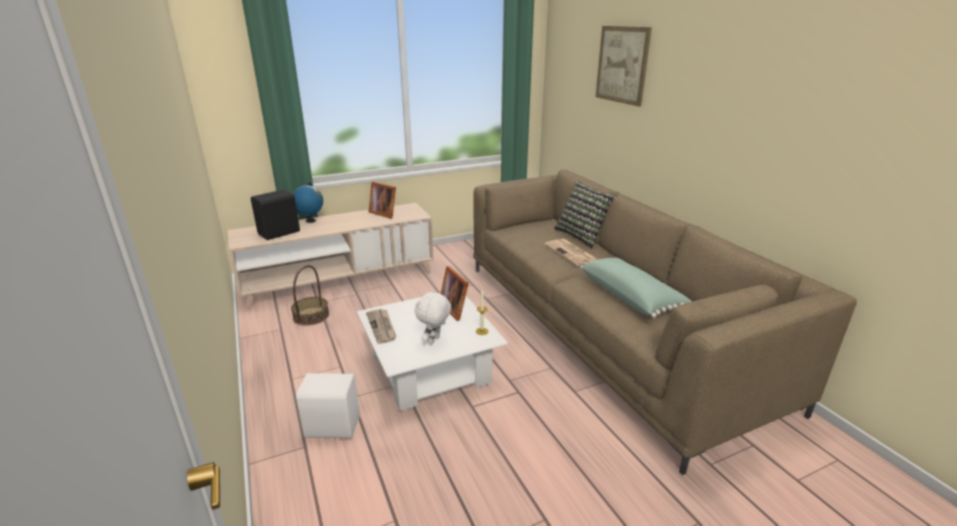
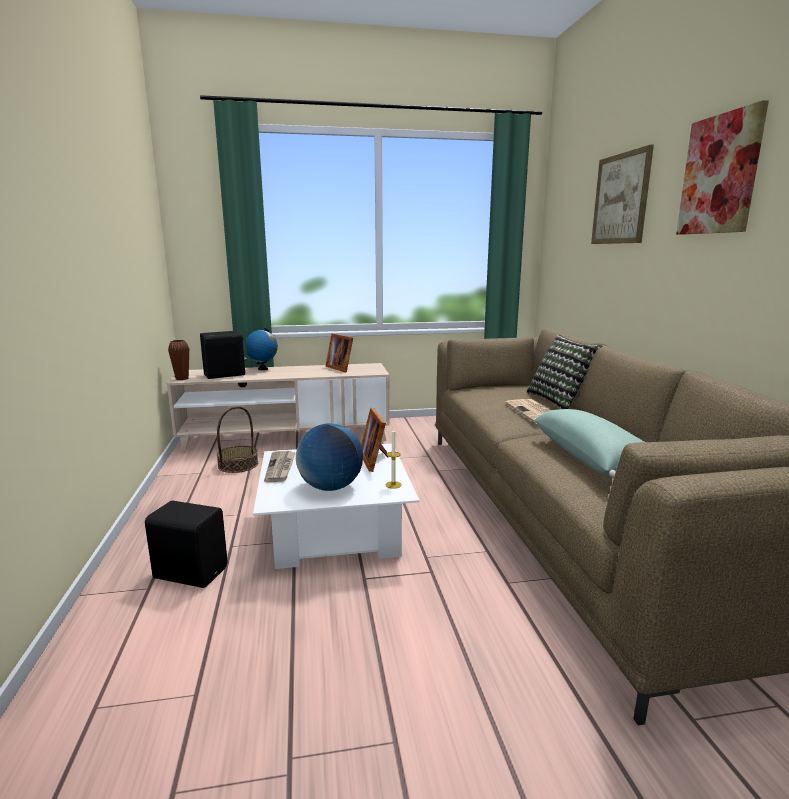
camera: 15 degrees right, 10 degrees down
white speaker [296,373,360,438] -> black speaker [145,501,228,588]
white plush toy [415,289,451,345] -> globe [296,423,363,491]
none -> brown vase [168,340,189,380]
none -> picture [676,100,769,235]

